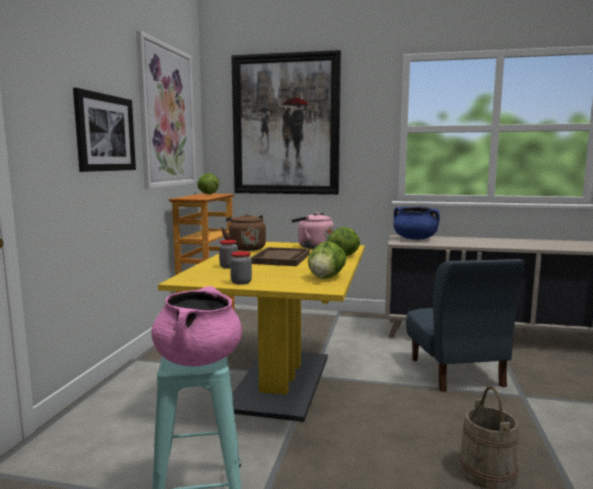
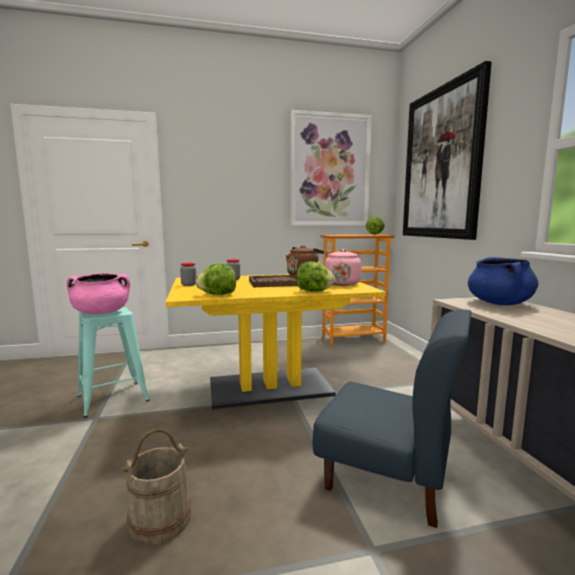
camera: 65 degrees right, 0 degrees up
picture [73,88,136,172] -> none
blue chair [406,259,524,392] -> blue chair turned 120 degrees counterclockwise [313,310,472,528]

